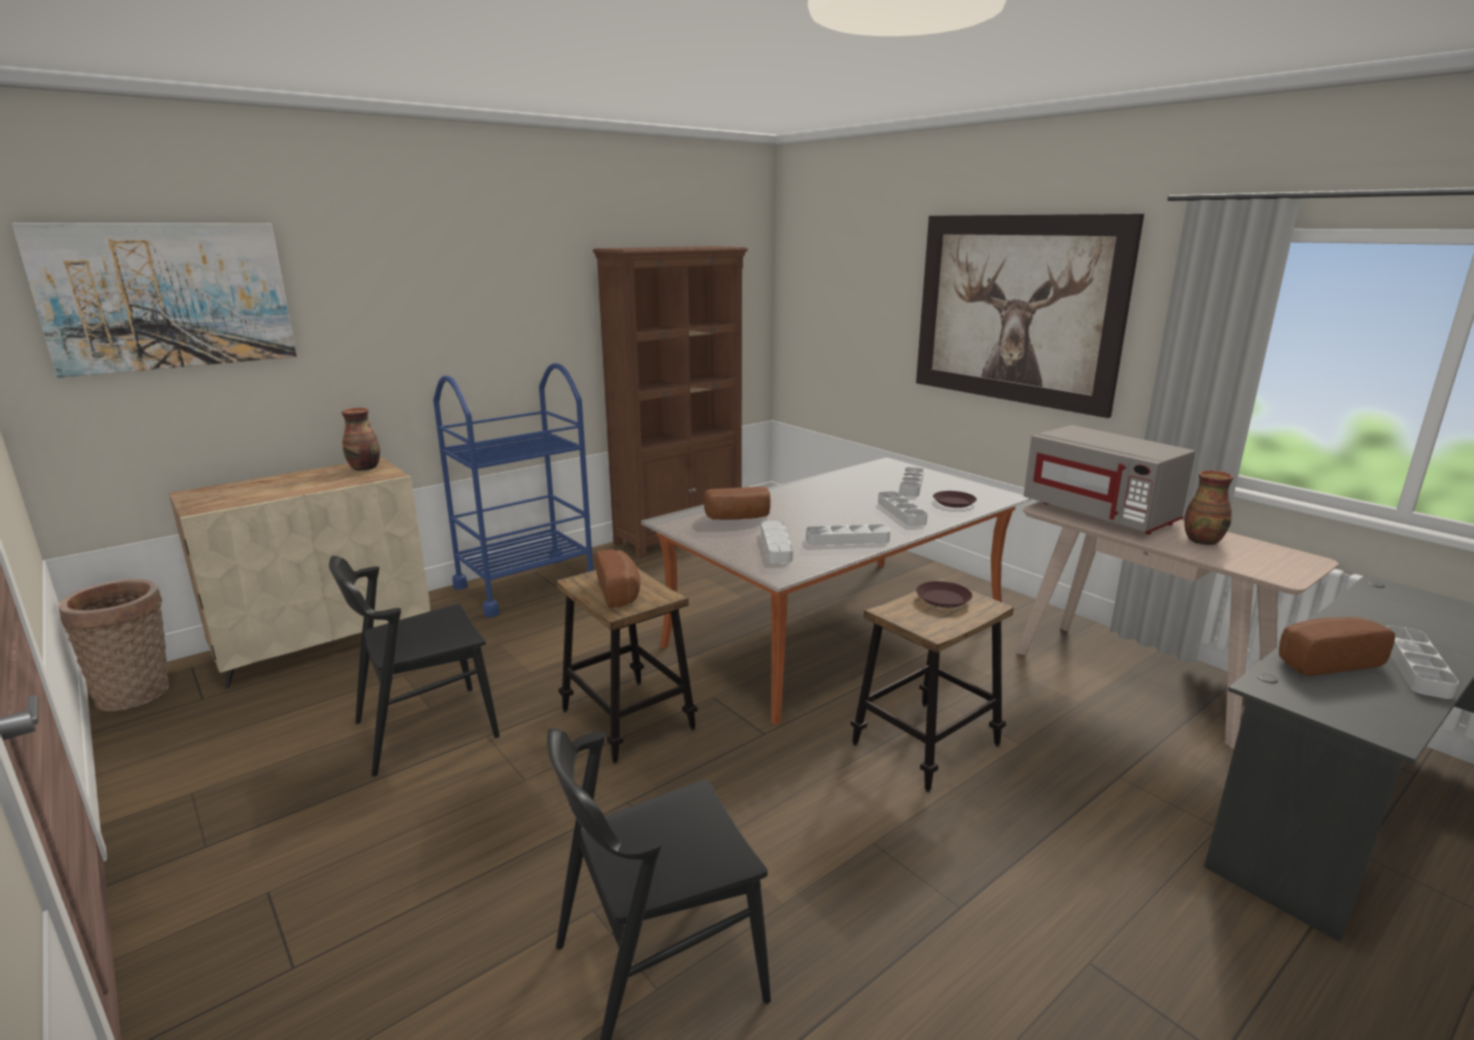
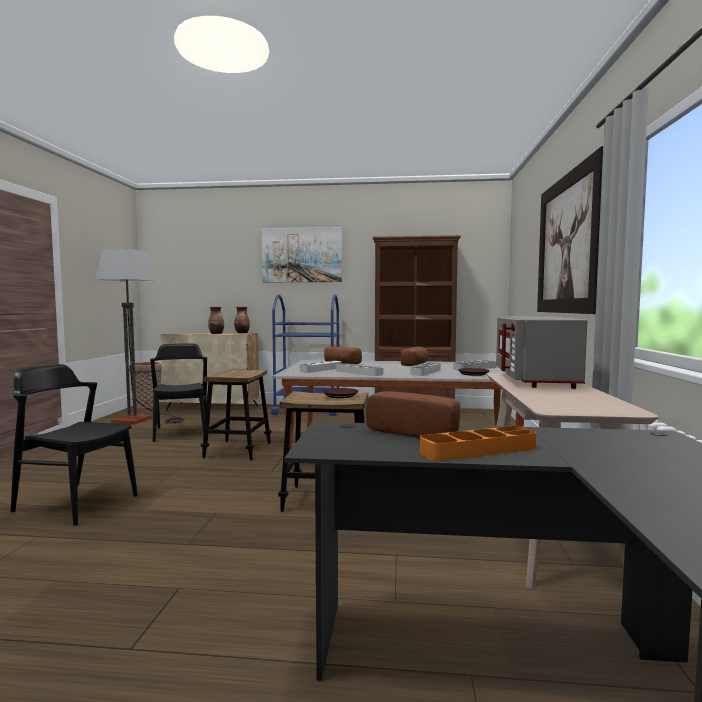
camera: 45 degrees right, 15 degrees down
picture [12,223,297,378] -> picture moved to [262,227,342,282]
black chair [329,556,500,777] -> black chair turned 60 degrees clockwise [150,344,207,442]
bread [596,549,640,608] -> bread moved to [401,347,428,366]
vase [1185,470,1233,545] -> vase moved to [208,307,224,334]
grey tray [1386,626,1459,699] -> orange tray [420,426,536,461]
none -> floor lamp [95,249,185,425]

